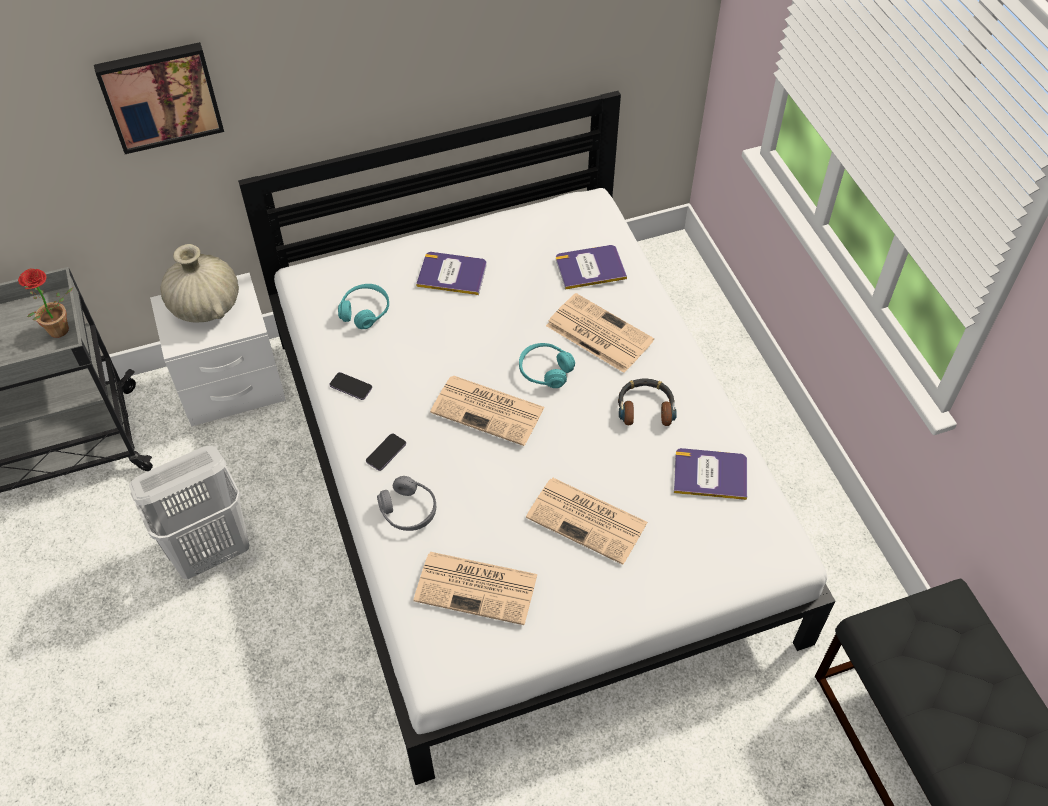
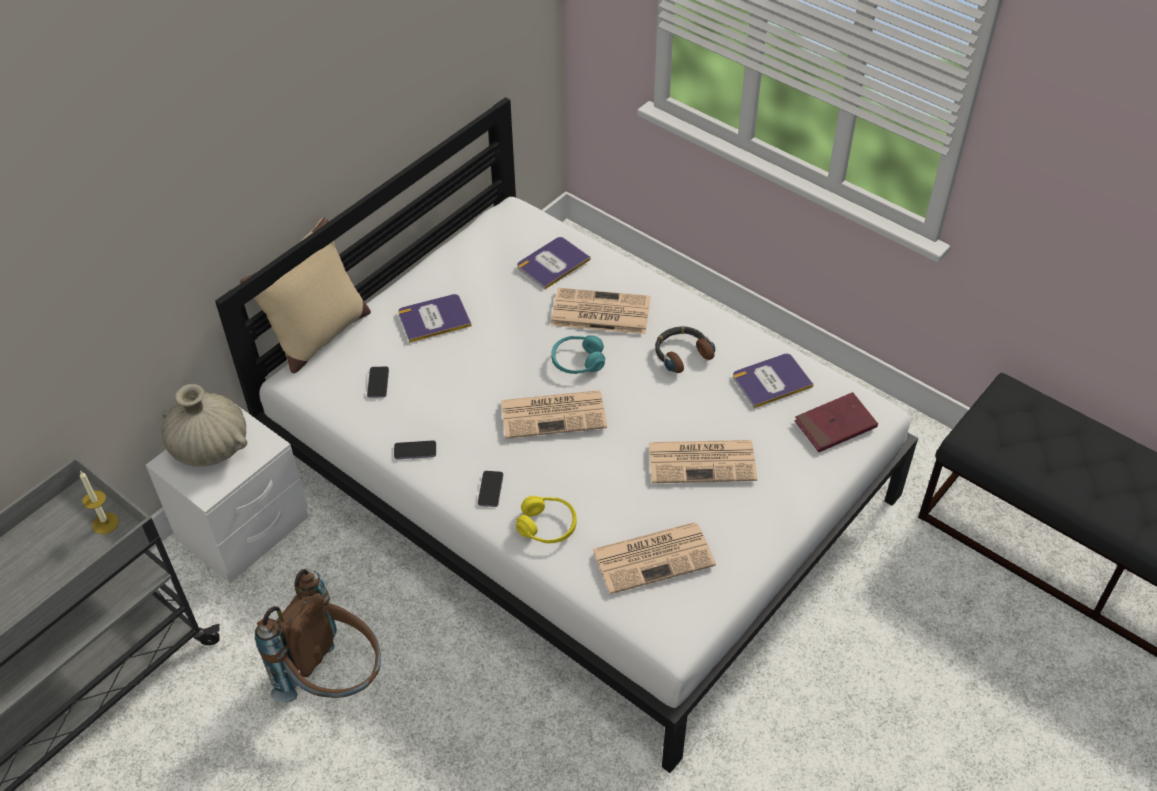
camera: 30 degrees left, 5 degrees down
potted plant [18,268,73,338] -> candle [80,472,119,534]
picture [94,42,224,154] -> none
white laundry basket [129,446,249,579] -> brown backpack [255,568,381,703]
turquoise headphones [338,284,389,329] -> phone [367,367,389,398]
grey headphones [377,476,436,531] -> yellow headphones [516,496,577,543]
none -> beige pillow [240,217,371,373]
none -> red book [794,392,878,452]

